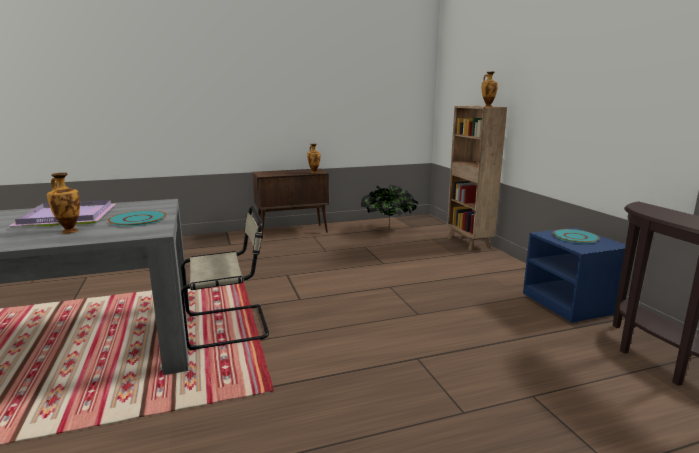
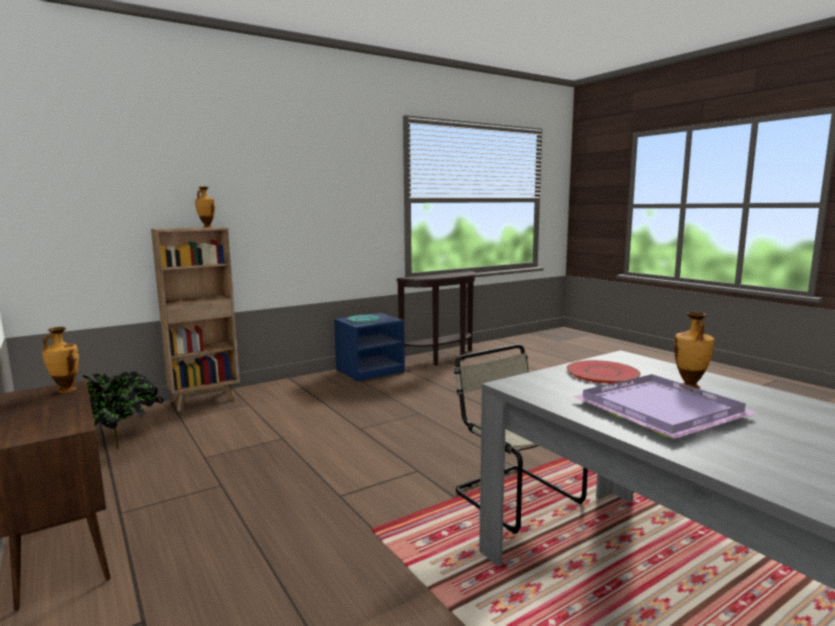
camera: 105 degrees left, 5 degrees down
turquoise plate [108,210,166,226] -> red plate [567,360,640,384]

